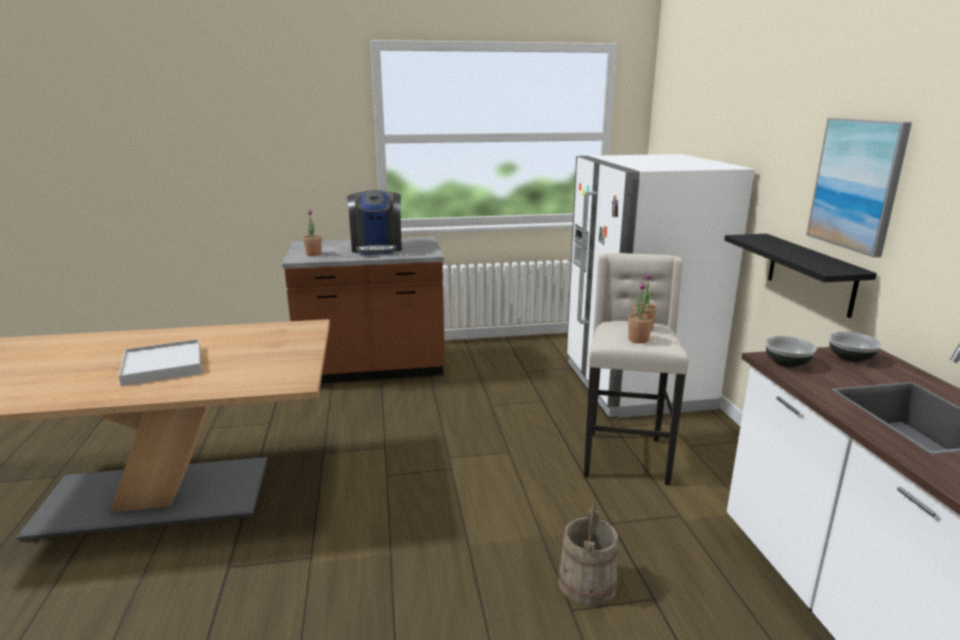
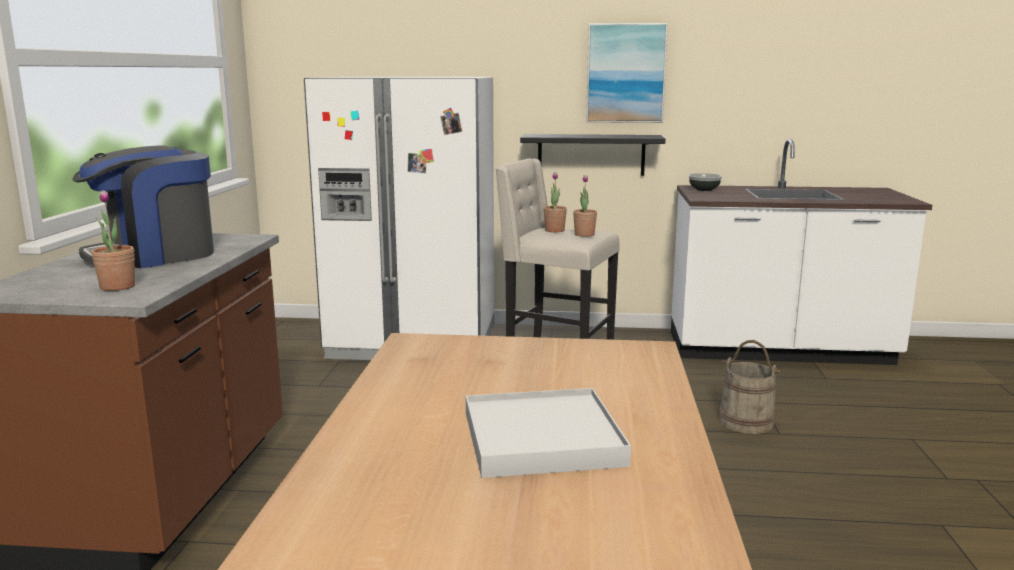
camera: 75 degrees left, 5 degrees down
coffee machine [347,190,402,255] -> coffee machine turned 135 degrees clockwise [72,145,214,268]
bowl [765,336,817,368] -> none

